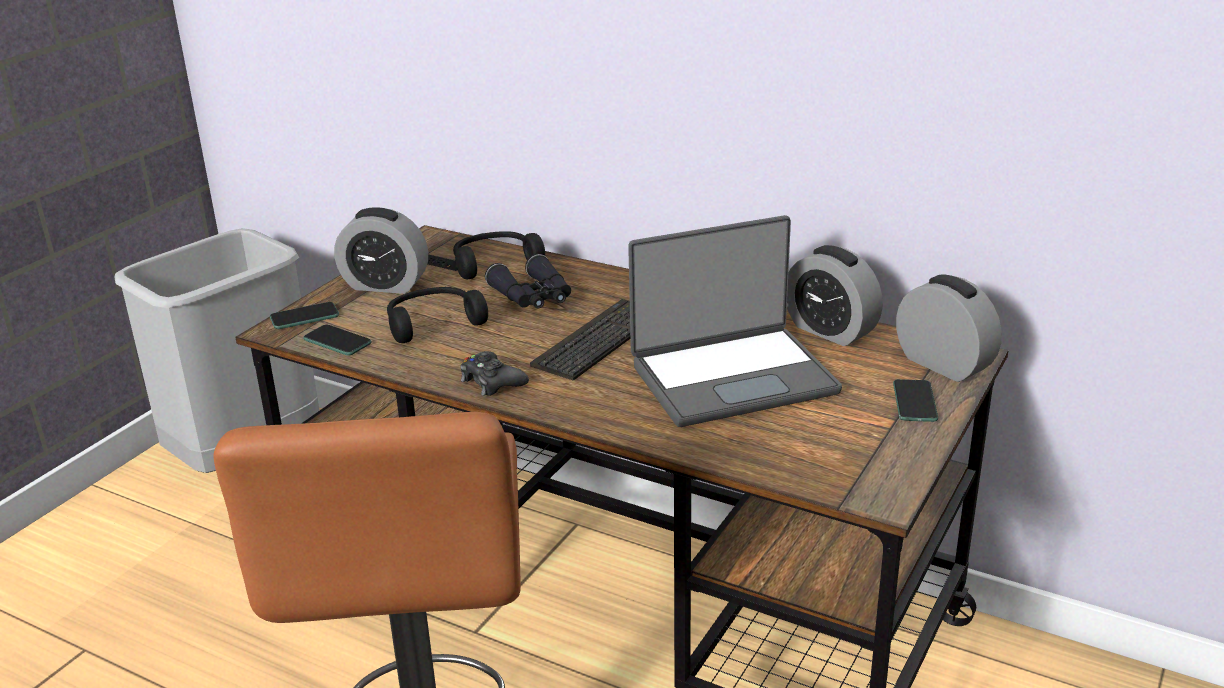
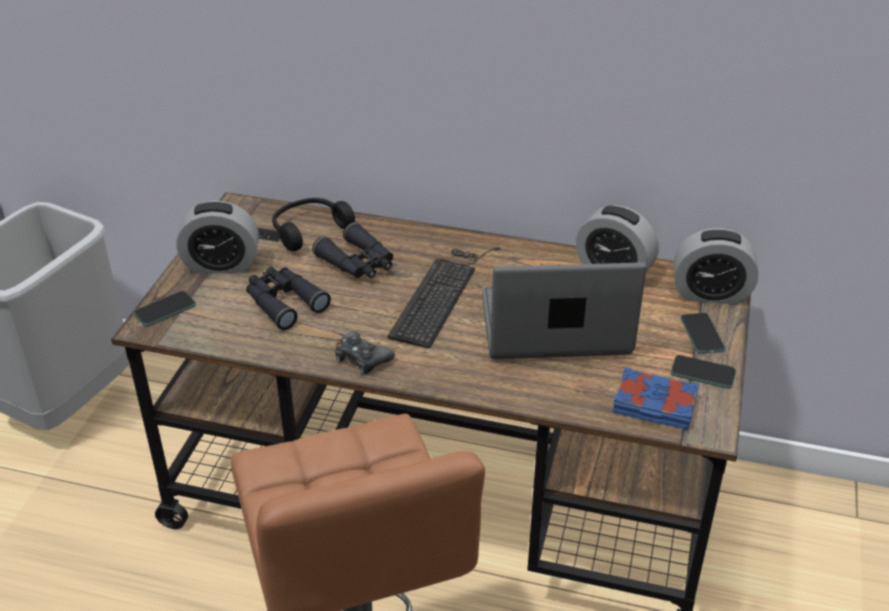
camera: 15 degrees left, 10 degrees up
phone [303,324,372,356] -> phone moved to [671,355,736,389]
black headphones [387,287,488,343] -> black binoculars [246,267,331,330]
laptop [628,215,842,427] -> laptop turned 150 degrees counterclockwise [482,262,647,359]
alarm clock [896,274,1002,382] -> alarm clock turned 150 degrees clockwise [674,228,758,304]
none -> blue book [612,367,700,430]

